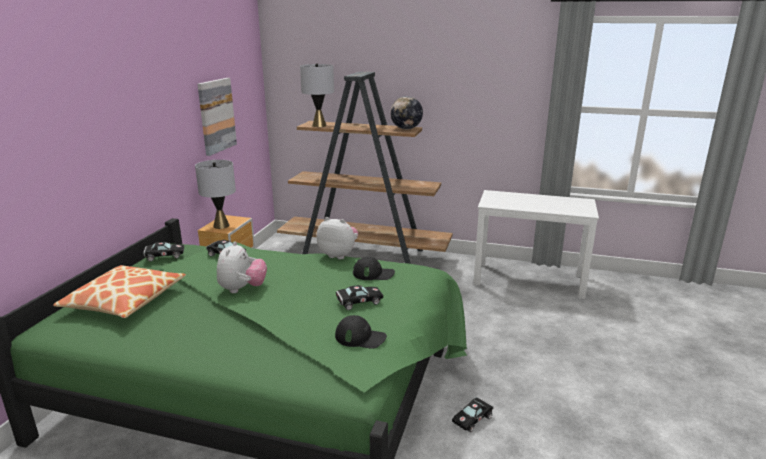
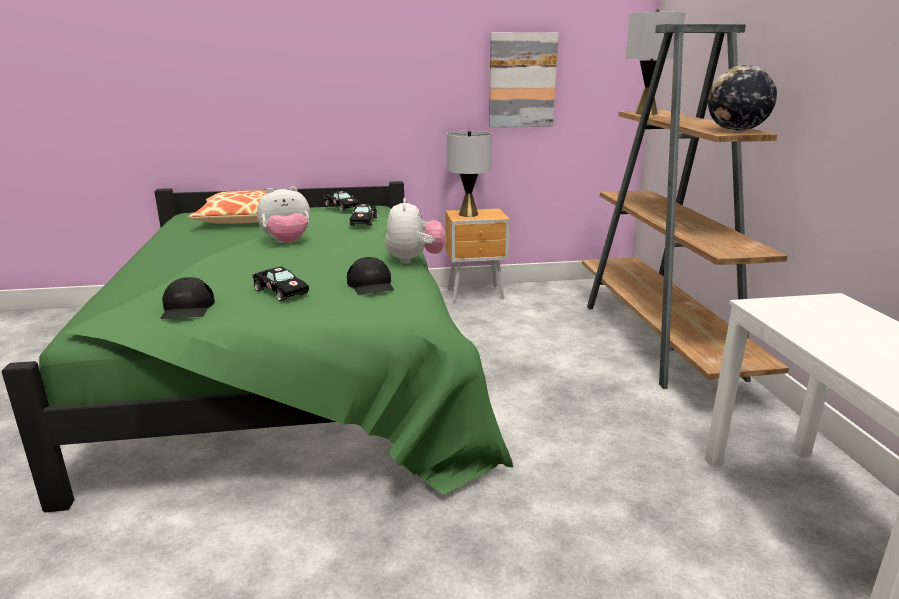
camera: 65 degrees right, 0 degrees up
black toy car [452,397,493,432] -> none

